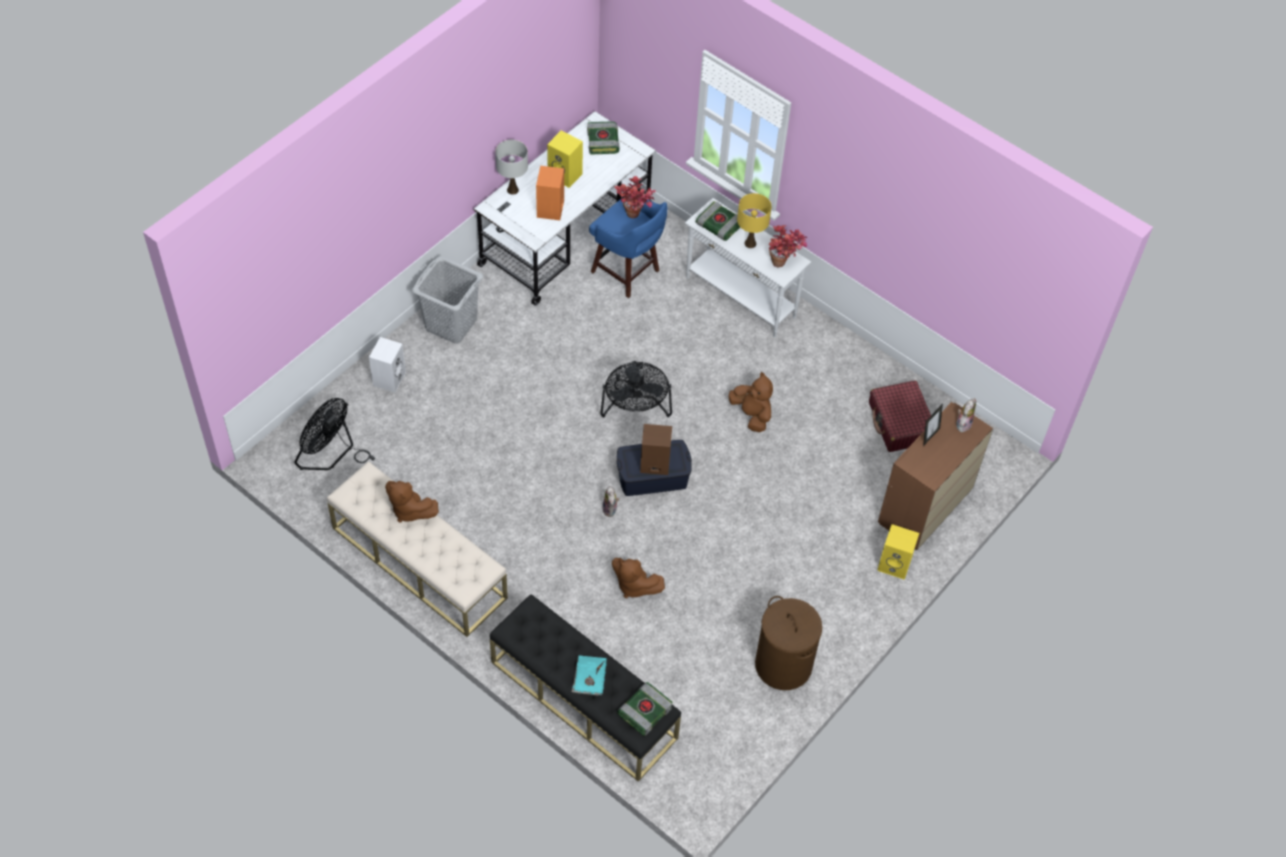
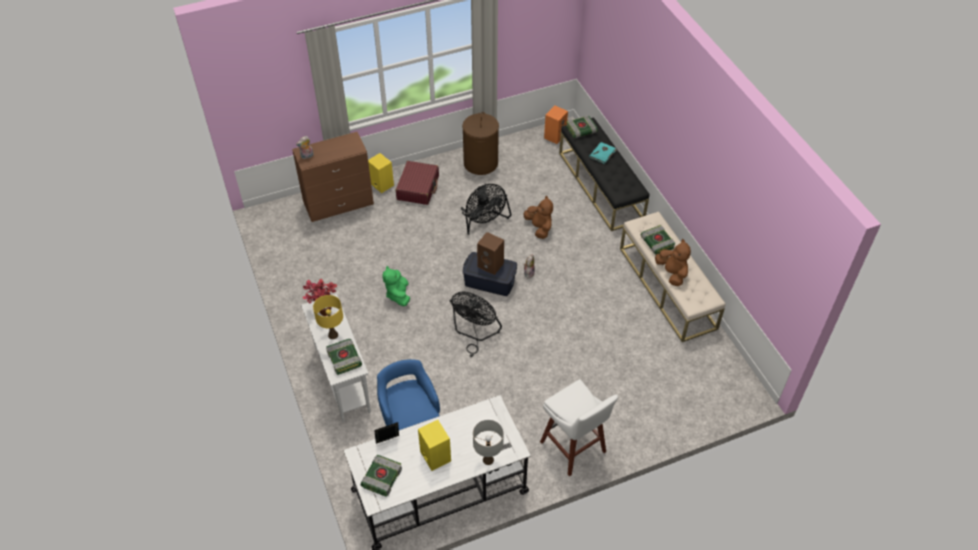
camera: 150 degrees left, 5 degrees down
black fan [295,398,375,470] -> black fan moved to [461,184,511,235]
white speaker [369,337,406,393] -> none
grey laundry basket [412,256,483,344] -> white stool [540,379,618,477]
orange speaker [536,166,564,220] -> orange speaker moved to [544,106,568,144]
potted plant [614,176,656,219] -> none
brown plush toy [729,372,773,432] -> green plush toy [383,266,410,306]
red suitcase [869,380,931,452] -> red suitcase moved to [396,161,439,205]
picture frame [923,404,943,446] -> picture frame moved to [374,422,399,444]
none -> book [641,225,675,255]

